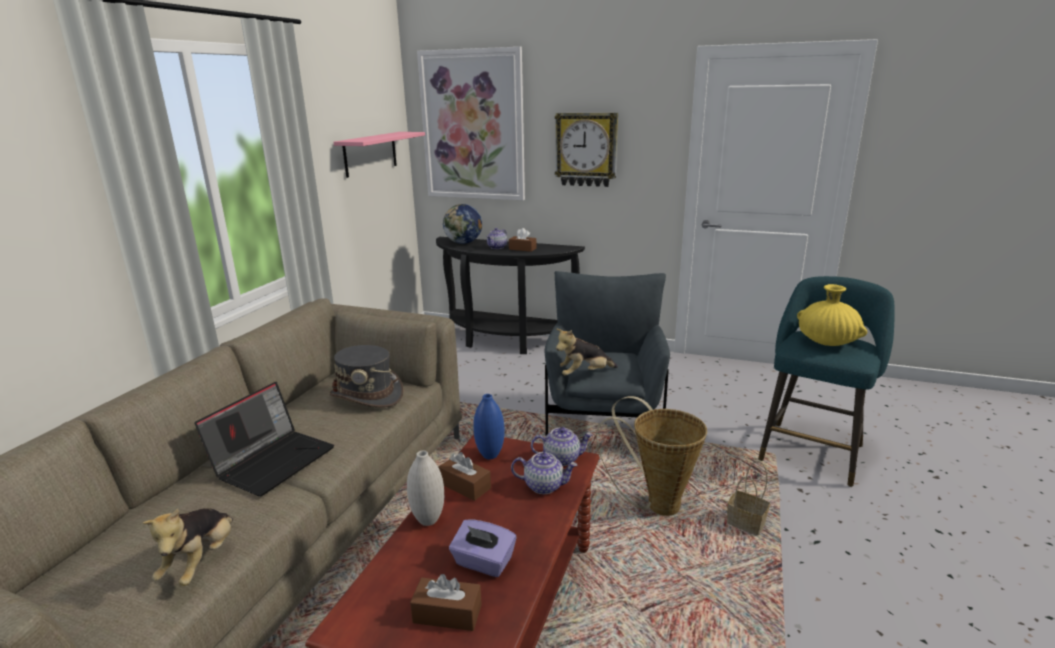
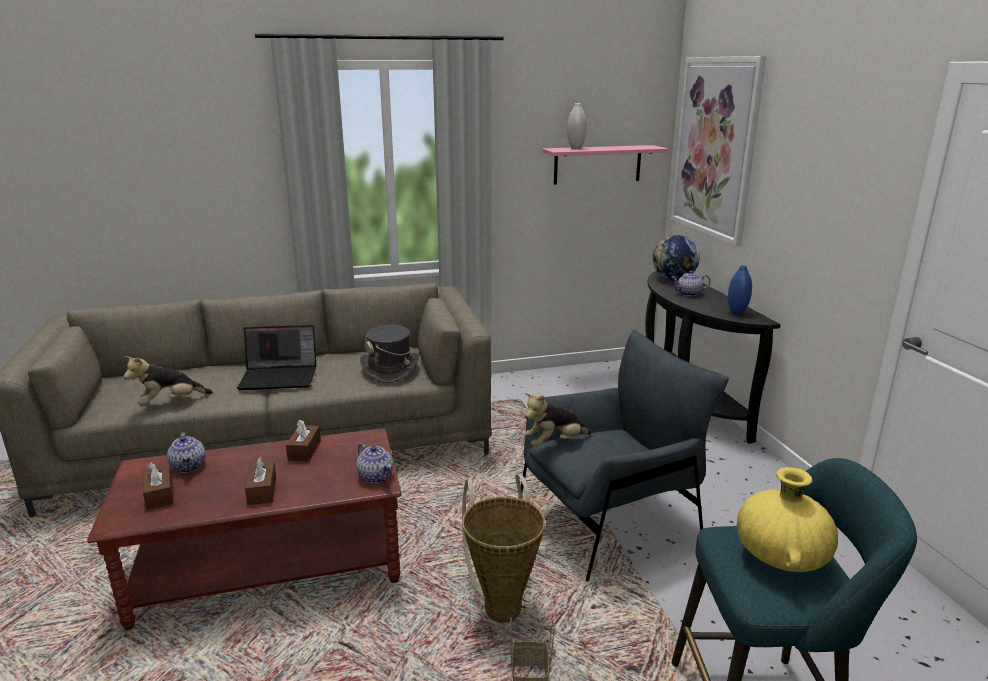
camera: 55 degrees right, 0 degrees up
white vase [407,450,444,526] -> white vase moved to [567,103,587,149]
purple tissue box [449,519,516,577] -> none
blue vase [473,394,505,459] -> blue vase moved to [728,265,752,315]
brown tissue box [509,228,536,252] -> brown tissue box moved to [245,457,276,505]
teapot [511,452,578,494] -> teapot moved to [167,432,206,473]
wall clock [555,113,618,187] -> none
plush toy [556,329,618,376] -> plush toy turned 60 degrees counterclockwise [525,393,592,446]

